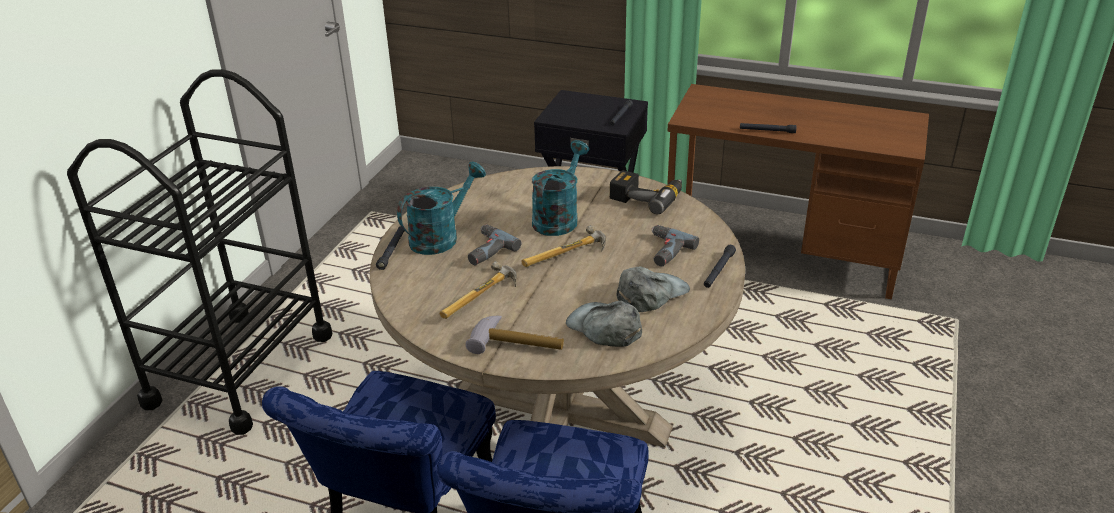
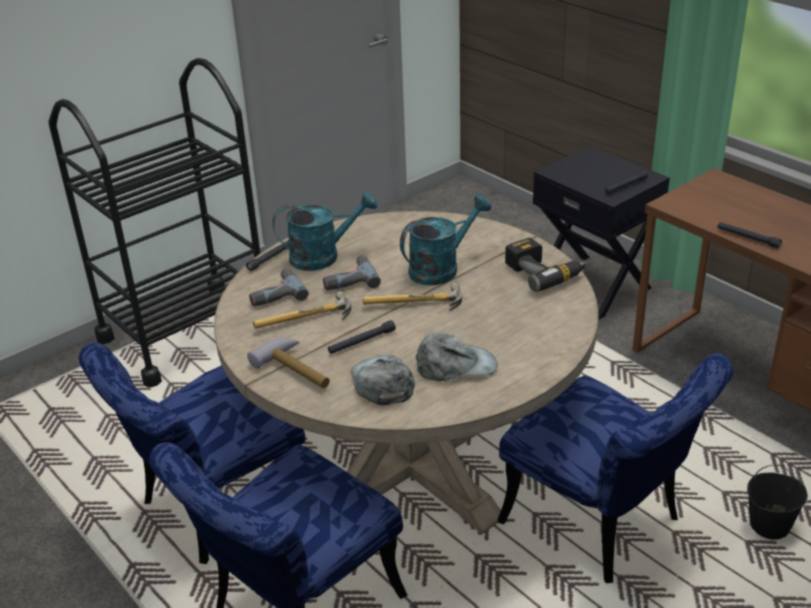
camera: 30 degrees right, 0 degrees up
power drill [651,225,699,267] -> power drill moved to [249,268,309,306]
black flashlight [704,245,736,288] -> black flashlight moved to [328,320,396,354]
none -> blue chair [498,353,733,583]
none -> black bucket [747,465,808,540]

